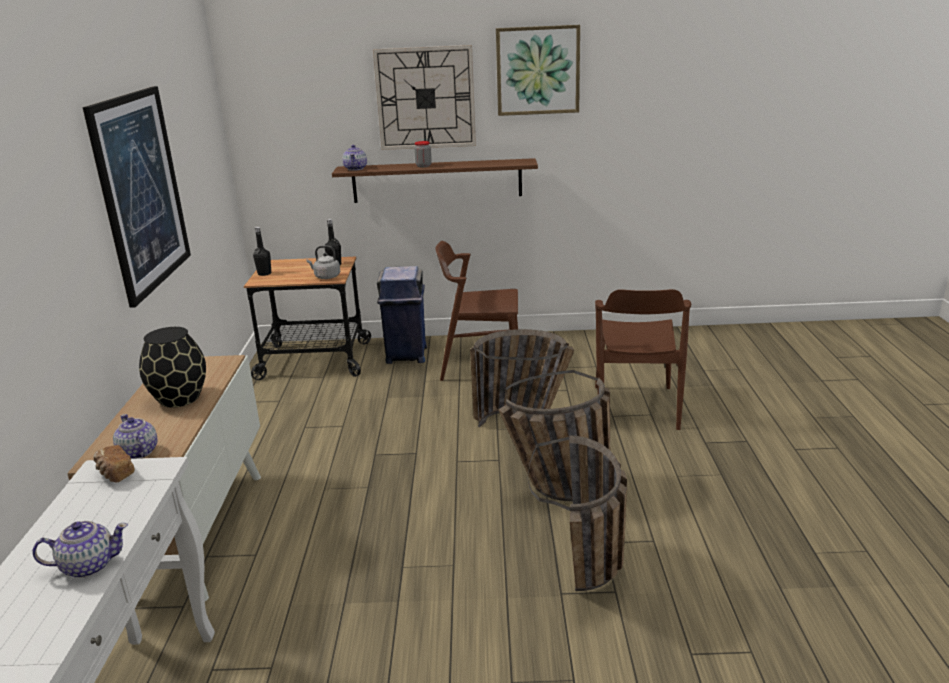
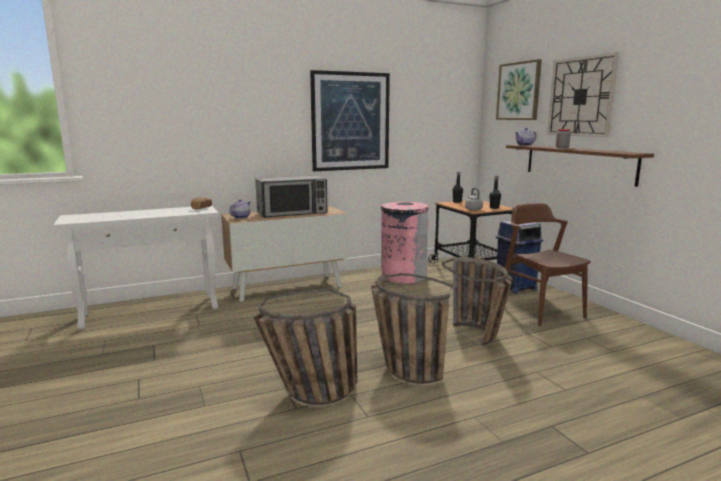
camera: 65 degrees right, 10 degrees down
teapot [33,521,128,578] -> none
black vase [139,327,206,408] -> microwave [255,175,327,218]
picture [496,25,580,116] -> picture moved to [496,59,542,120]
brown chair [595,289,691,430] -> none
none -> pink trash can [381,202,429,284]

